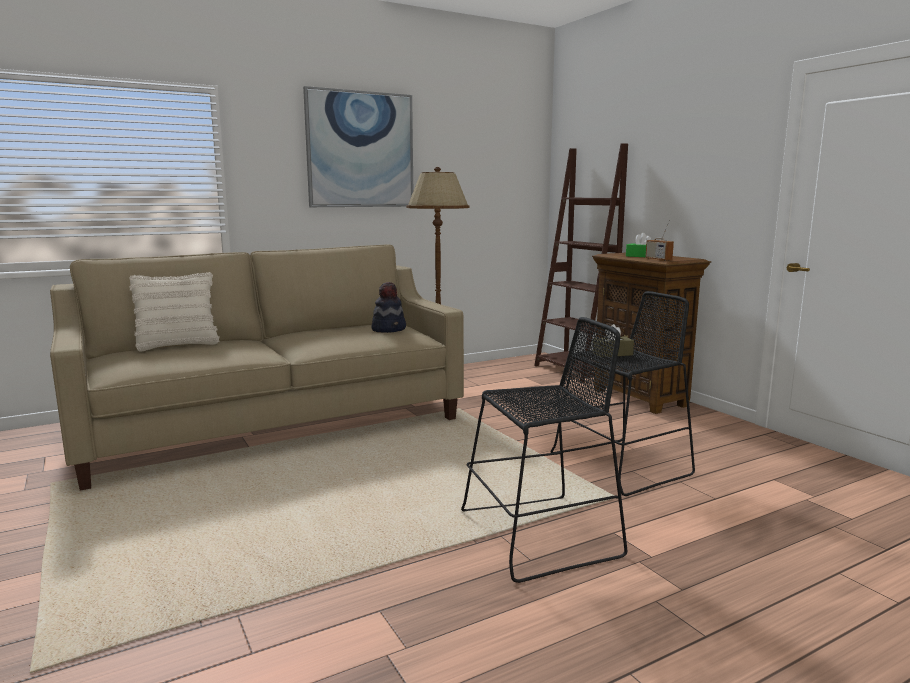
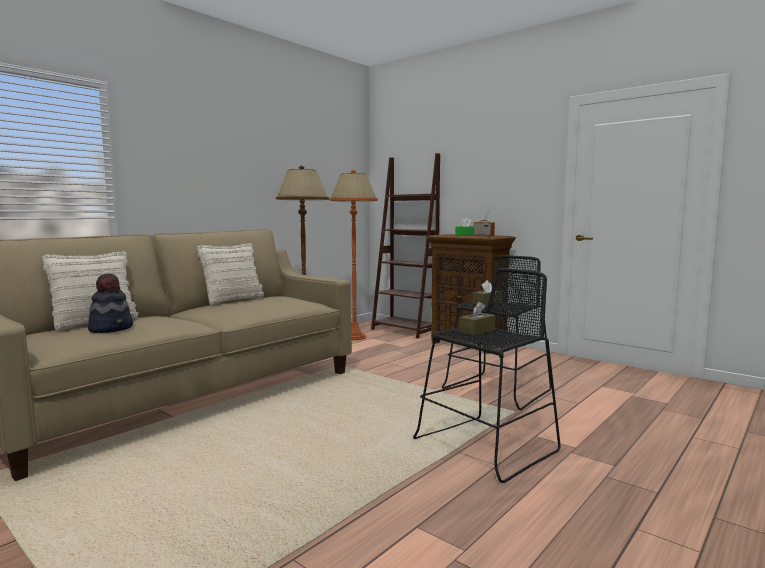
camera: 20 degrees left, 5 degrees down
picture [303,86,413,207] -> none
hat [371,282,406,333] -> hat moved to [88,273,133,333]
none -> beige pillow [197,243,264,306]
none -> orange floor lamp [329,170,378,340]
none -> brown tissue box [459,301,496,336]

